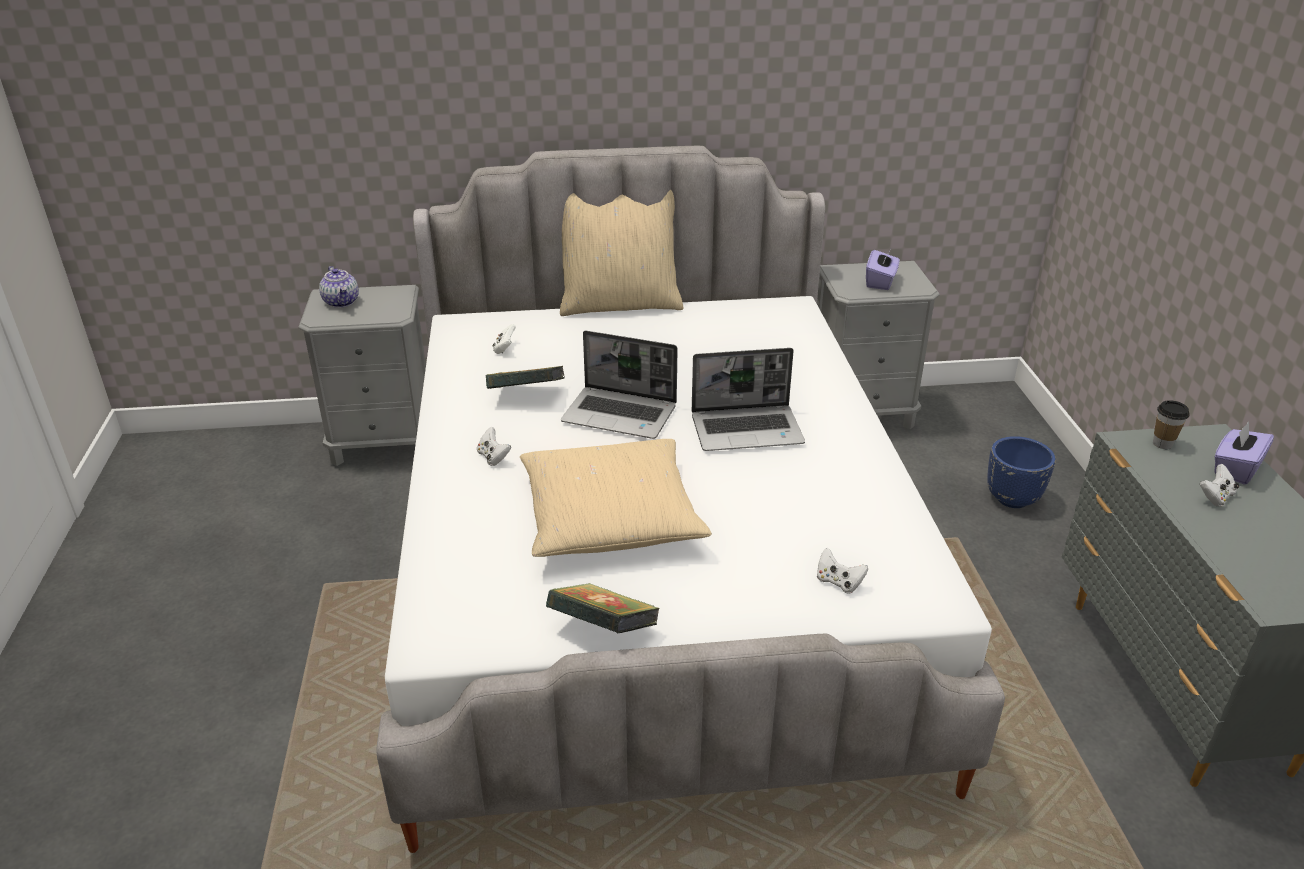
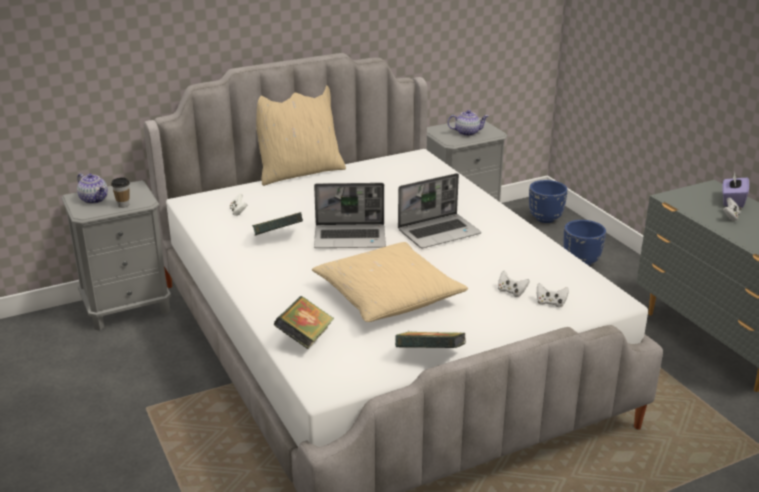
camera: 20 degrees left, 5 degrees down
white game controller [477,427,511,466] -> white game controller moved to [498,271,529,297]
purple tissue box [866,247,900,290] -> teapot [447,110,489,136]
cup [1153,400,1190,449] -> cup moved to [111,177,130,208]
none -> book [273,296,334,349]
none -> blue planter [529,180,568,223]

